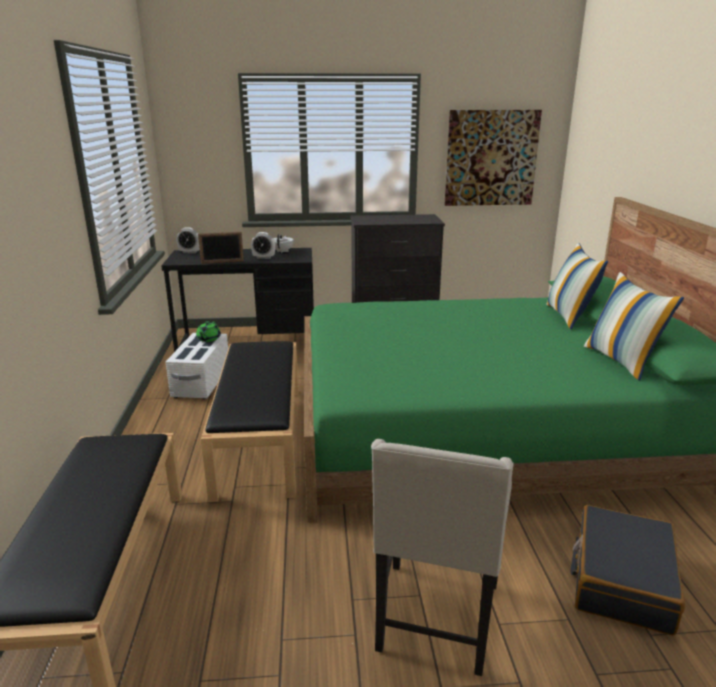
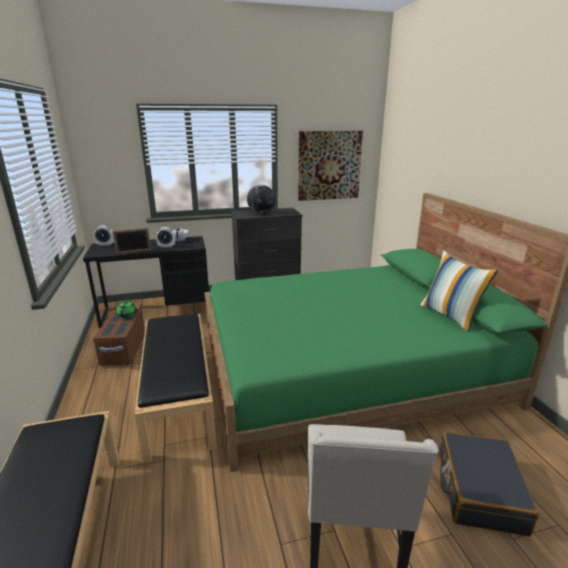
camera: 10 degrees left, 0 degrees up
white storage box [166,333,228,399] -> brown storage box [93,309,145,366]
pillow [546,243,608,329] -> none
none -> globe [247,185,275,214]

